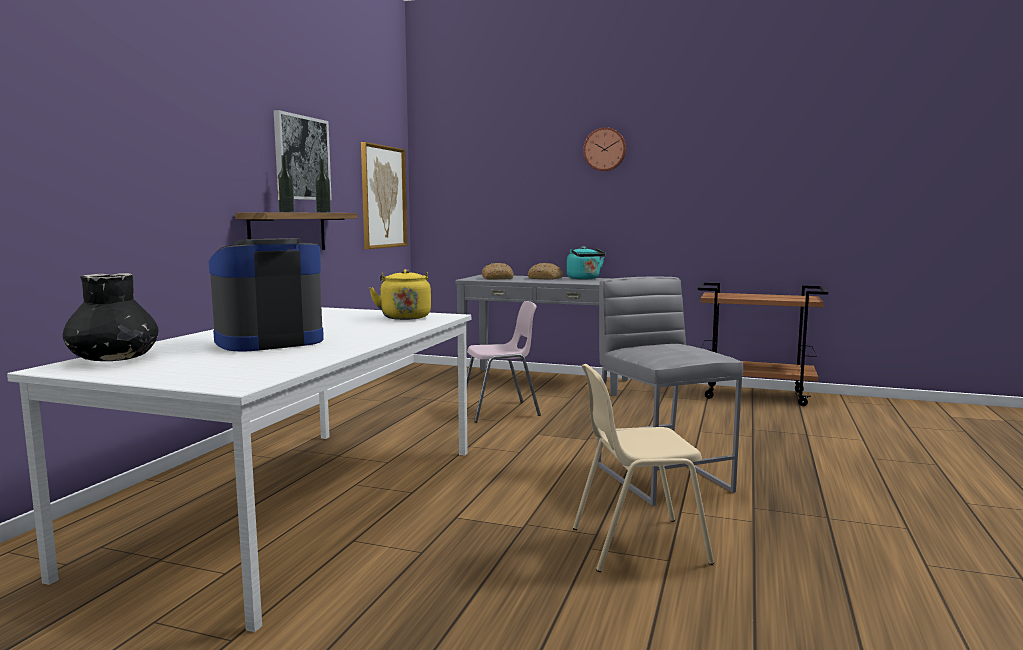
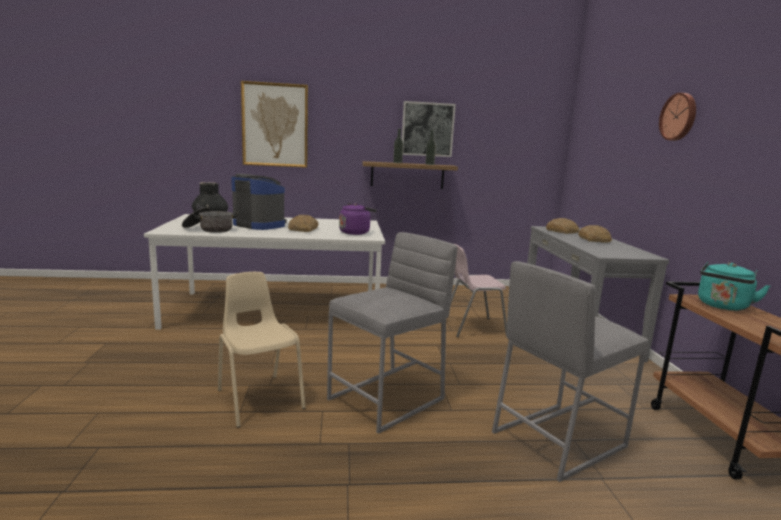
camera: 65 degrees right, 5 degrees up
picture [361,142,407,249] -> picture moved to [241,81,308,168]
yellow kettle [369,269,431,320] -> purple kettle [339,203,377,235]
pink chair [467,301,541,423] -> pink chair turned 120 degrees clockwise [451,244,507,337]
turquoise kettle [567,246,606,279] -> turquoise kettle moved to [698,261,770,311]
none -> cooking pot [182,208,239,233]
none -> bread [288,215,318,232]
none -> grey stool [492,261,648,482]

